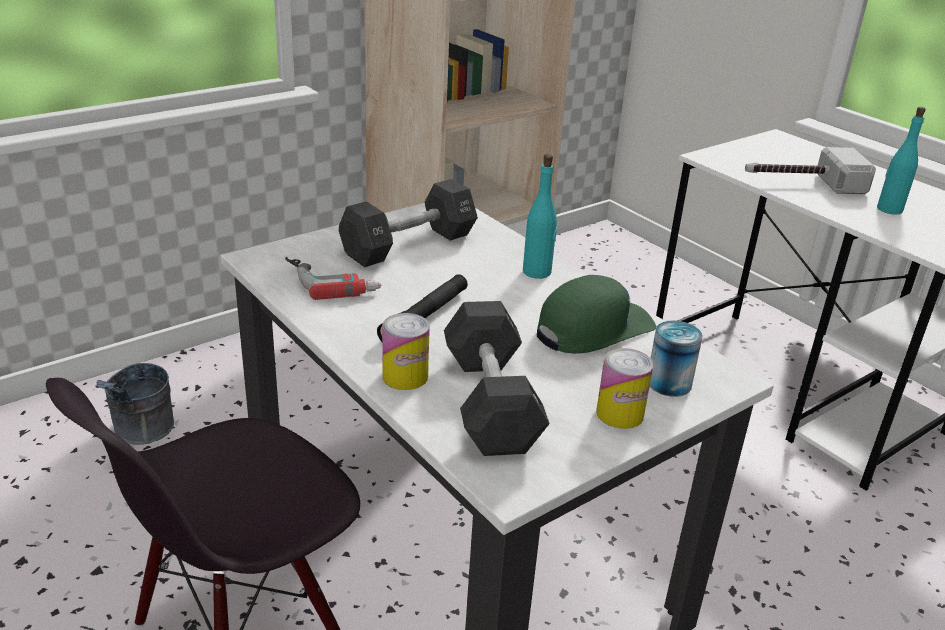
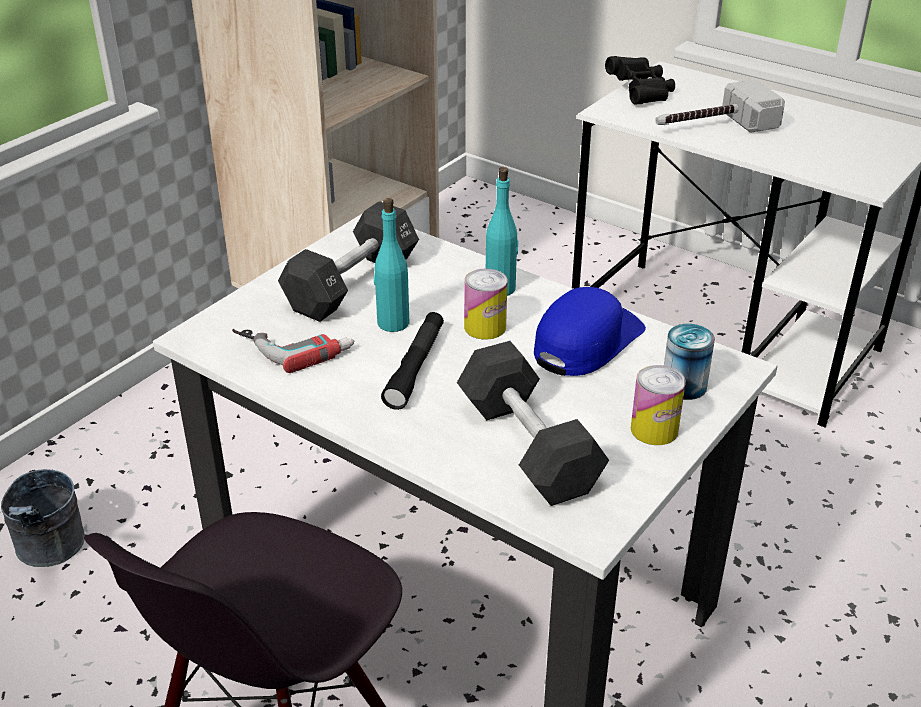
camera: 15 degrees left, 5 degrees up
can [382,313,430,390] -> can moved to [464,269,507,340]
green cap [537,275,656,354] -> blue cap [534,287,646,376]
turquoise bottle [877,107,926,215] -> turquoise bottle moved to [374,198,410,332]
none -> black binoculars [605,56,675,104]

